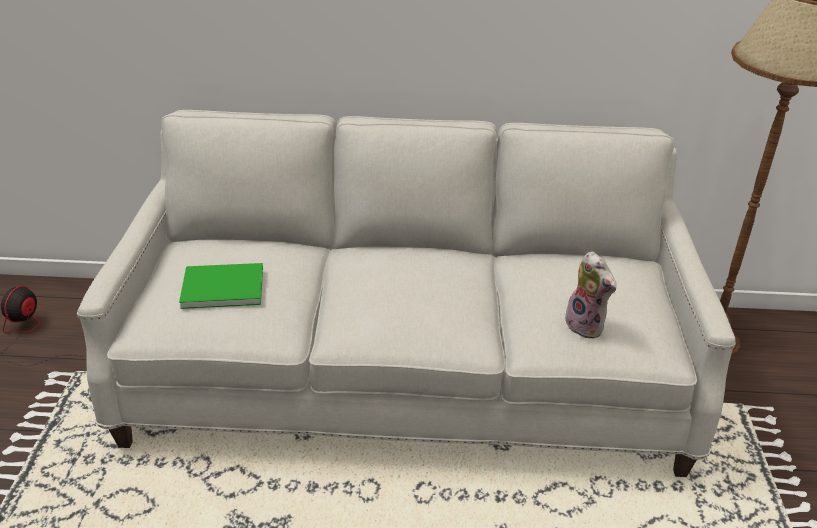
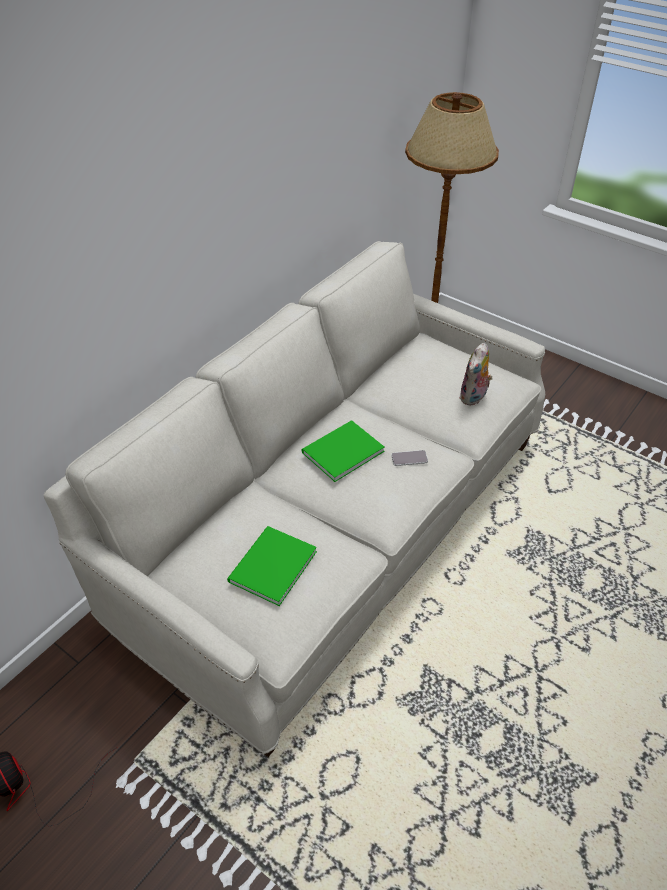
camera: 55 degrees left, 10 degrees up
plush toy [565,251,617,338] -> plush toy turned 120 degrees clockwise [459,343,493,406]
none -> green book [302,420,384,482]
none -> phone [391,450,428,466]

